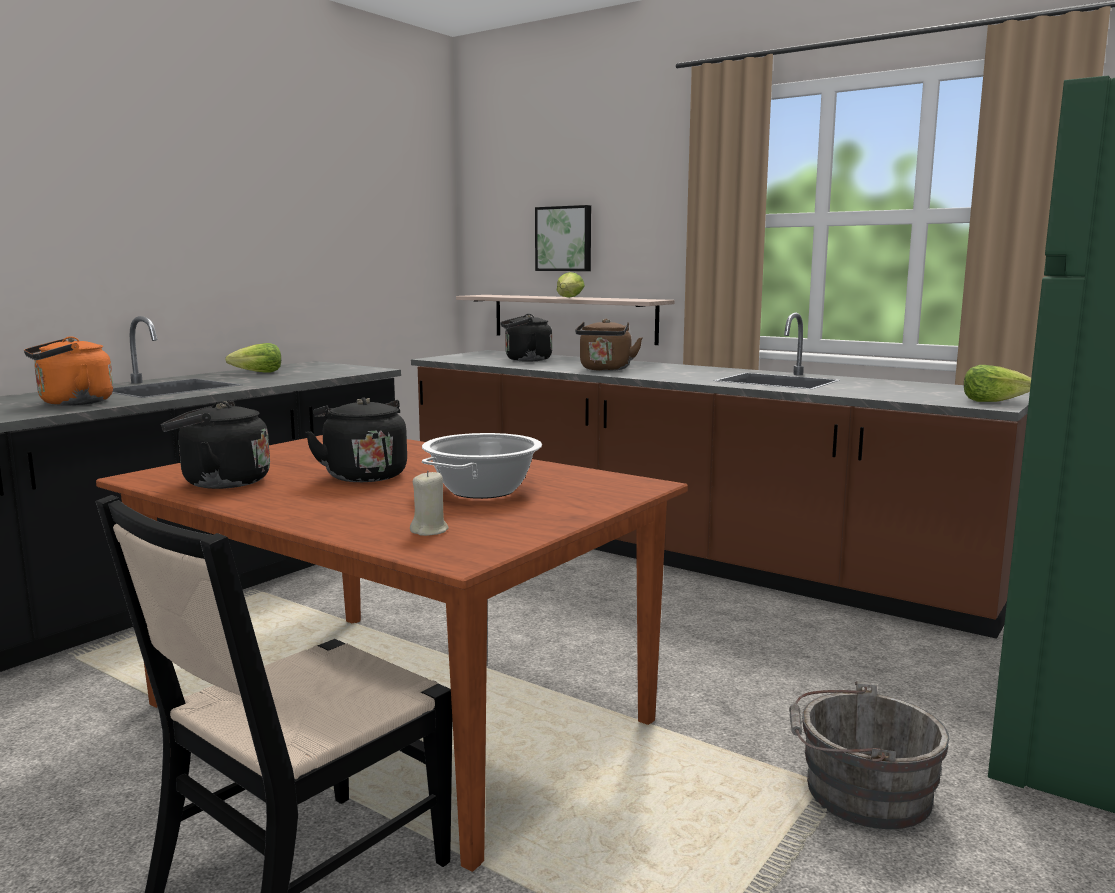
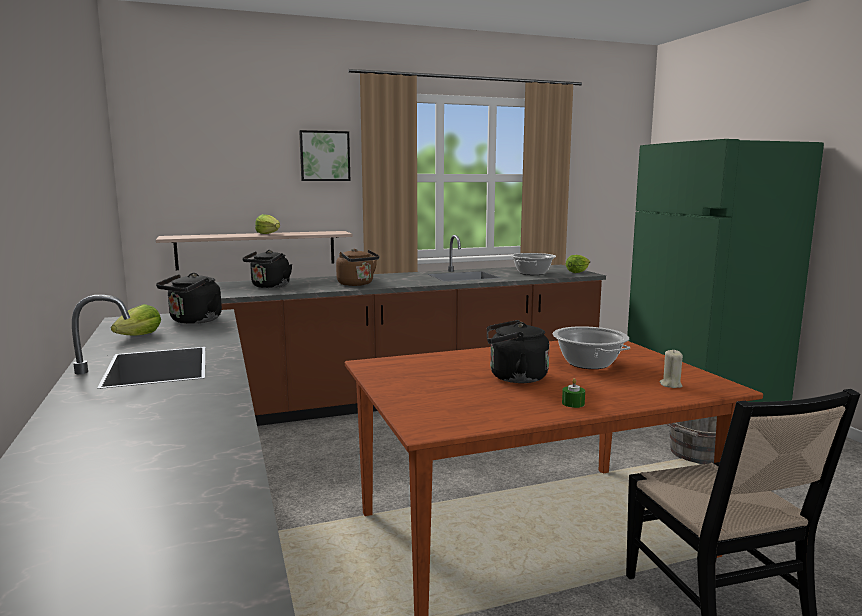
camera: 55 degrees left, 0 degrees up
orange kettle [24,336,113,405] -> none
black kettle [161,401,270,489] -> black kettle moved to [156,273,222,324]
picture [535,205,591,271] -> picture moved to [299,130,350,181]
none -> cooking pot [510,253,556,275]
none -> green candle [562,378,585,408]

